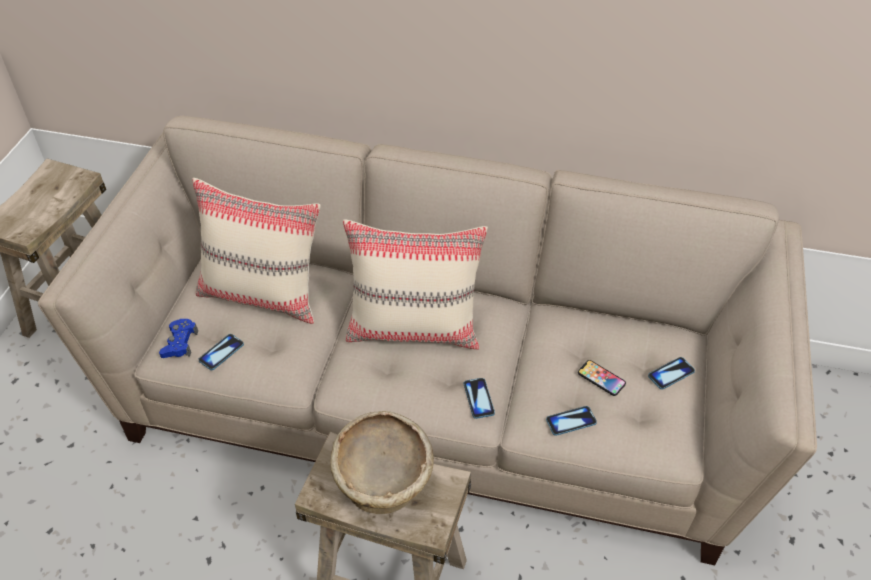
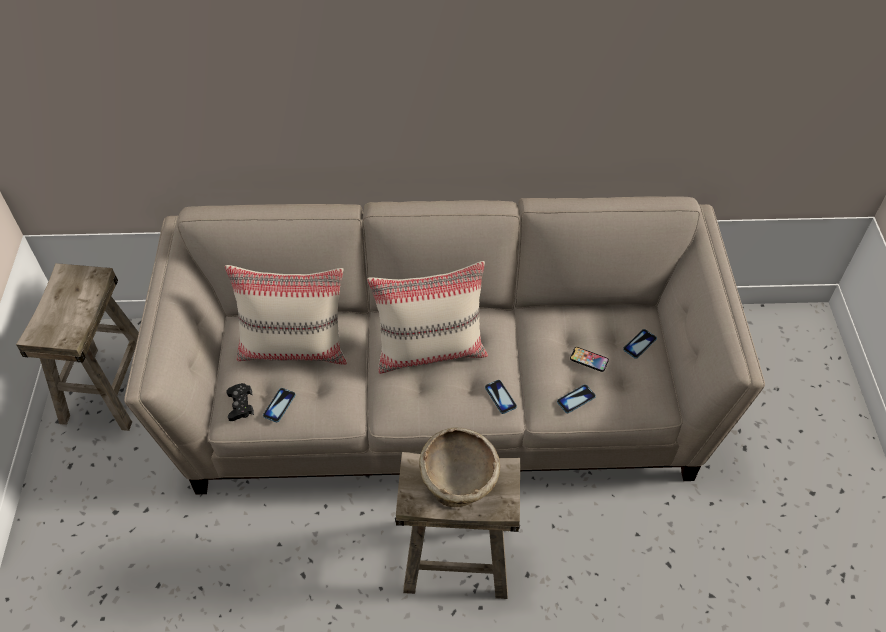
camera: 15 degrees left, 5 degrees up
blue game controller [159,319,198,358] -> black game controller [226,383,254,421]

